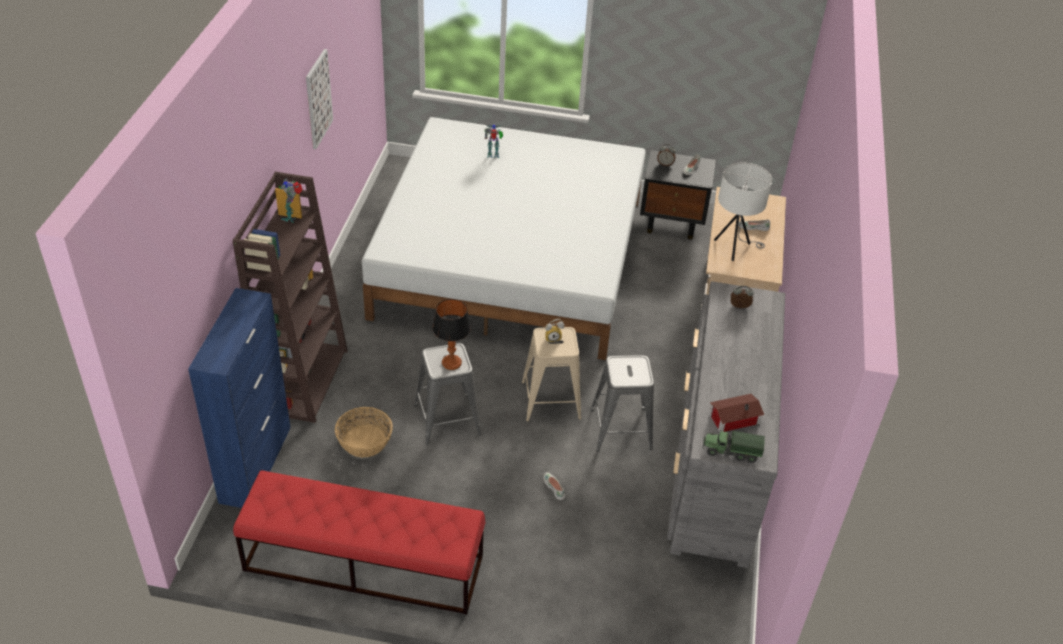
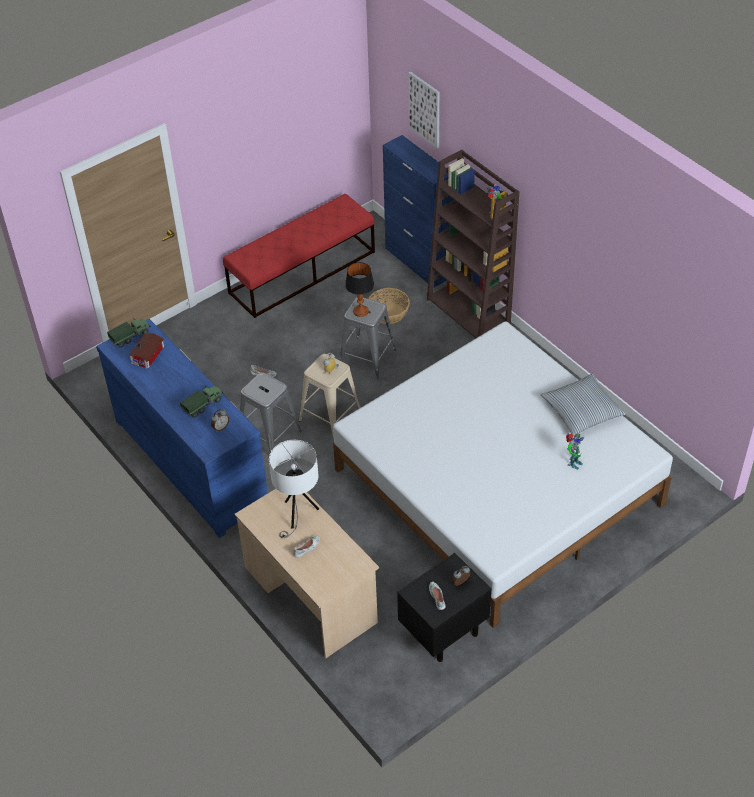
camera: 135 degrees right, 5 degrees up
picture [306,49,333,149] -> picture moved to [409,72,440,149]
grey dresser [667,281,785,568] -> blue dresser [96,318,268,538]
none -> toy truck [180,386,224,418]
none -> pillow [540,373,626,437]

